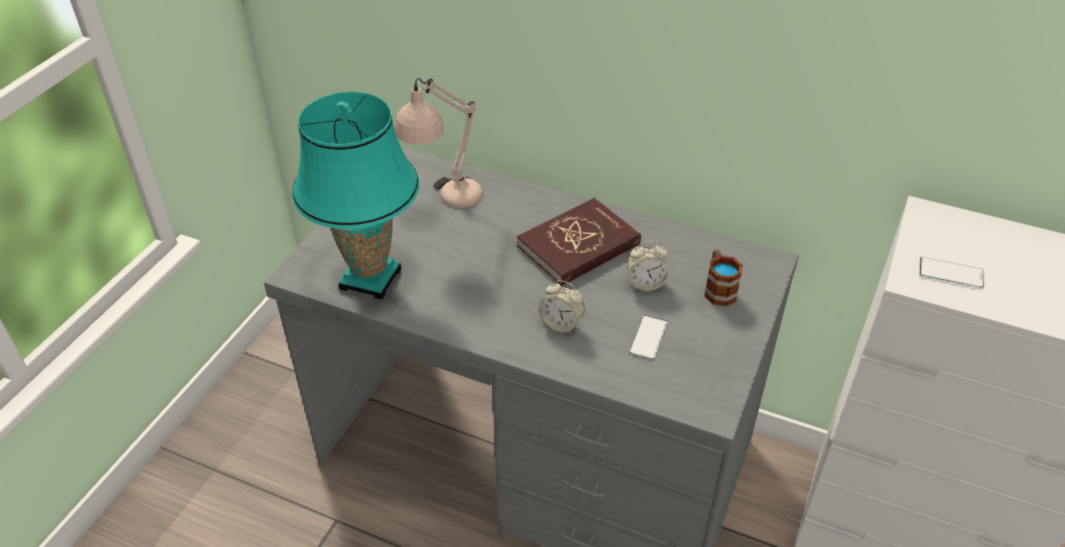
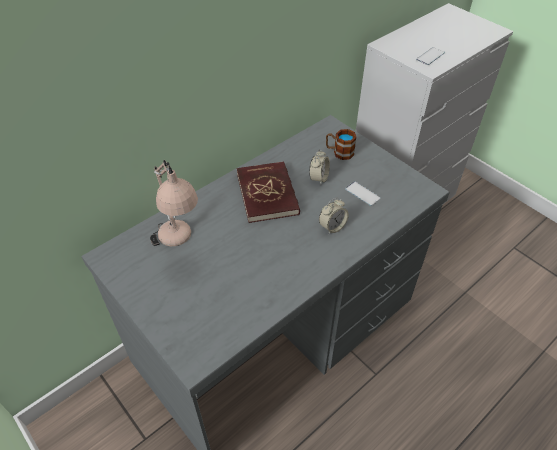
camera: 65 degrees left, 5 degrees up
turquoise table lamp [292,92,419,300] -> none

